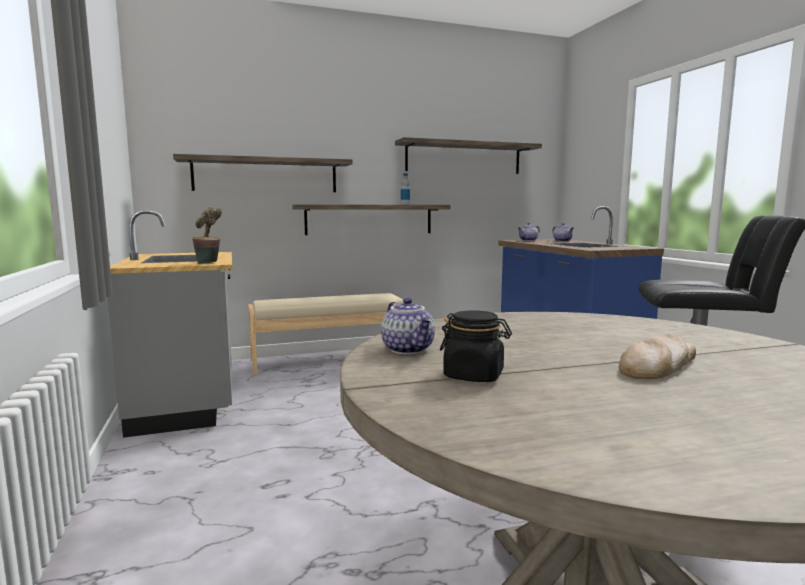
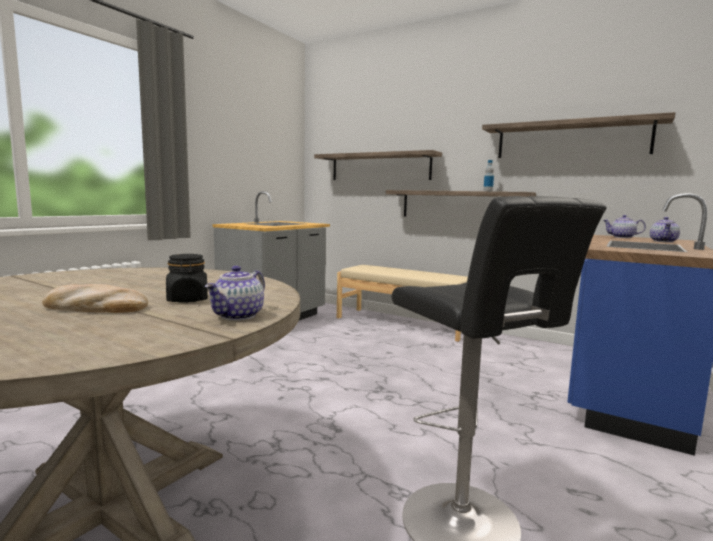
camera: 50 degrees right, 0 degrees up
potted plant [192,207,222,264] -> none
teapot [381,298,435,355] -> teapot moved to [205,266,265,321]
black jar [440,310,512,382] -> black jar moved to [166,254,208,303]

